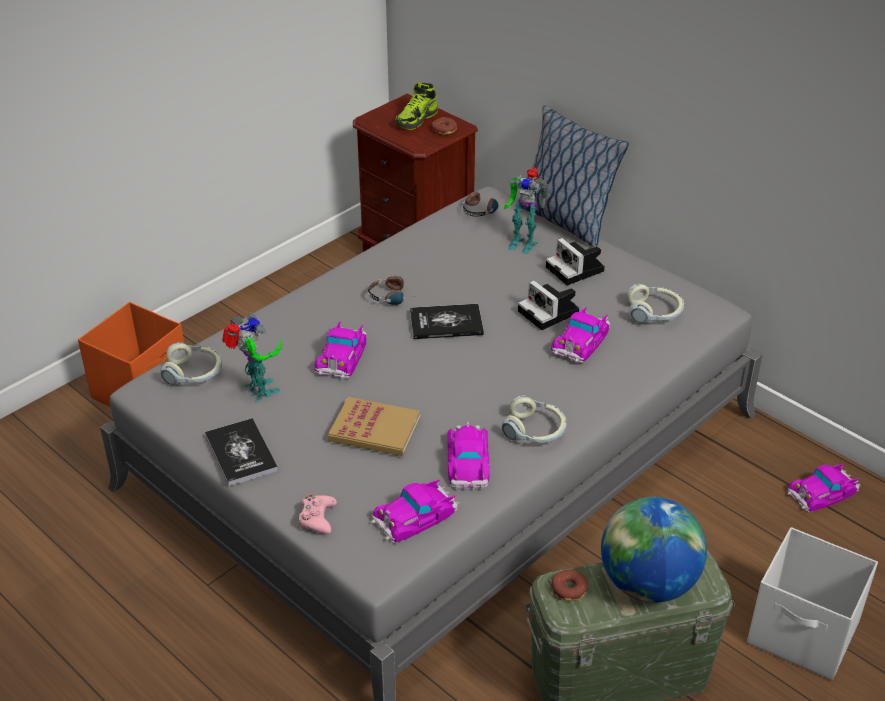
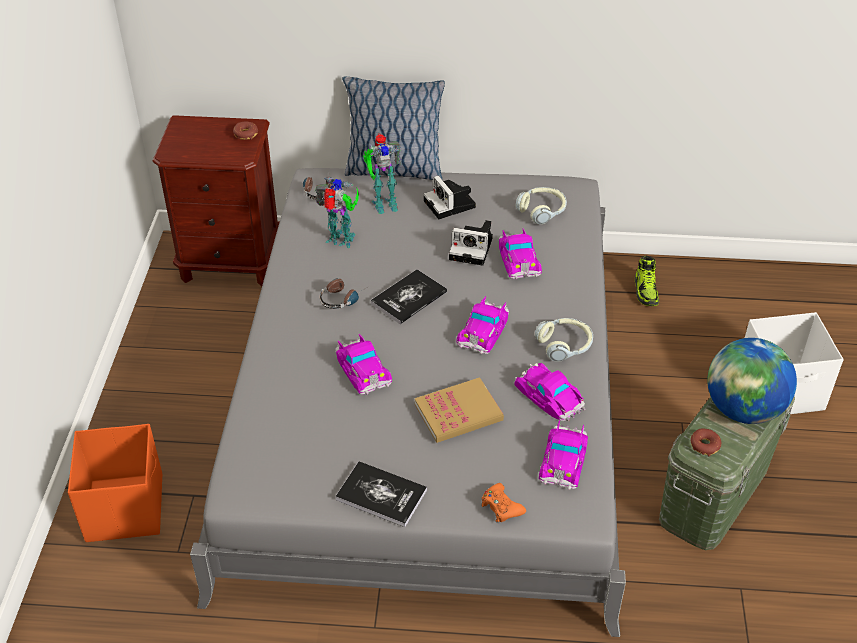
camera: 40 degrees left, 5 degrees up
headphones [160,342,223,385] -> none
toy robot [222,312,282,402] -> toy robot moved to [315,177,359,248]
pink game controller [298,495,337,534] -> orange game controller [481,483,526,523]
shoe [395,82,438,130] -> shoe moved to [635,256,659,306]
camera [546,238,605,285] -> camera turned 45 degrees clockwise [423,176,476,219]
toy car [787,464,860,512] -> toy car moved to [456,296,509,354]

